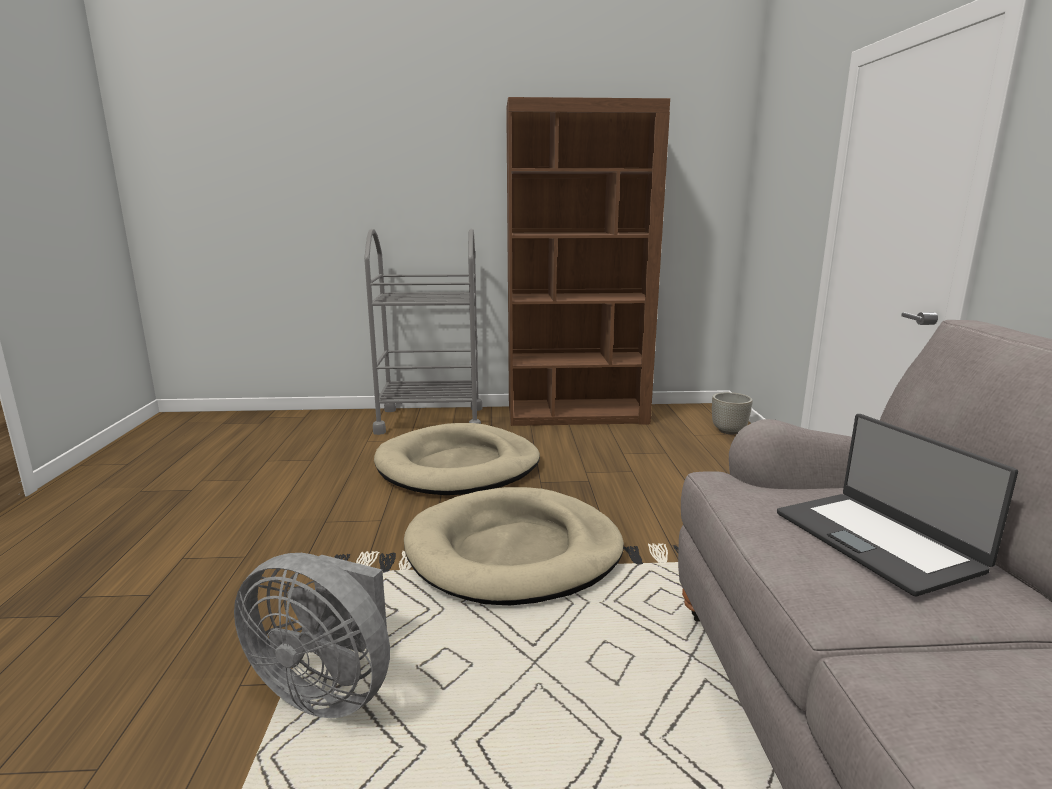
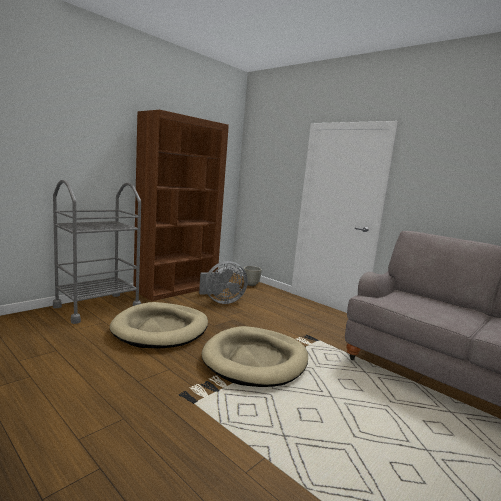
camera: 45 degrees left, 5 degrees down
grey fan [234,553,390,718] -> grey fan moved to [199,261,248,304]
laptop [777,414,1018,597] -> none

